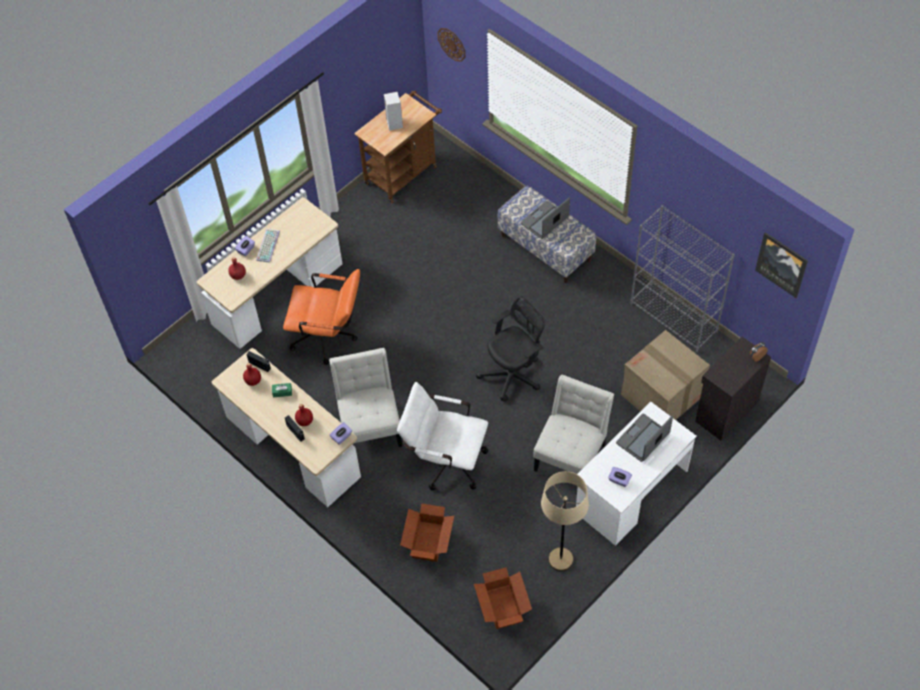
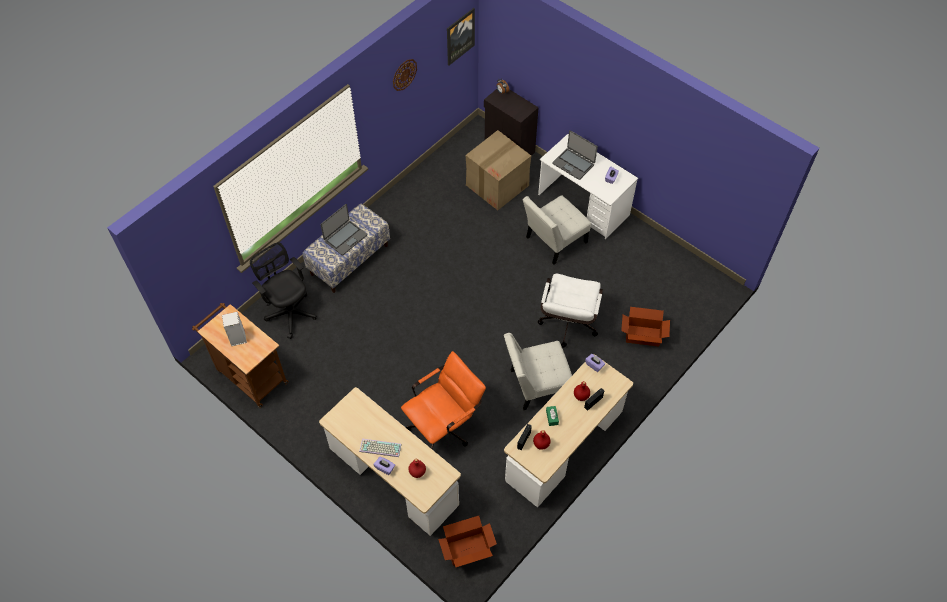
camera: 95 degrees left, 0 degrees up
orange office chair [283,269,360,365] -> orange office chair turned 45 degrees clockwise [401,351,486,449]
wall clock [437,28,465,62] -> wall clock moved to [393,59,417,91]
cardboard box [474,567,532,629] -> cardboard box moved to [438,516,497,567]
black office chair [476,296,546,402] -> black office chair moved to [250,242,317,339]
laptop [521,198,570,239] -> laptop turned 90 degrees counterclockwise [320,204,367,256]
white chair [533,375,614,474] -> white chair turned 60 degrees counterclockwise [523,195,591,265]
beige floor lamp [541,471,589,571] -> none
grey bookcase [631,205,735,352] -> none

